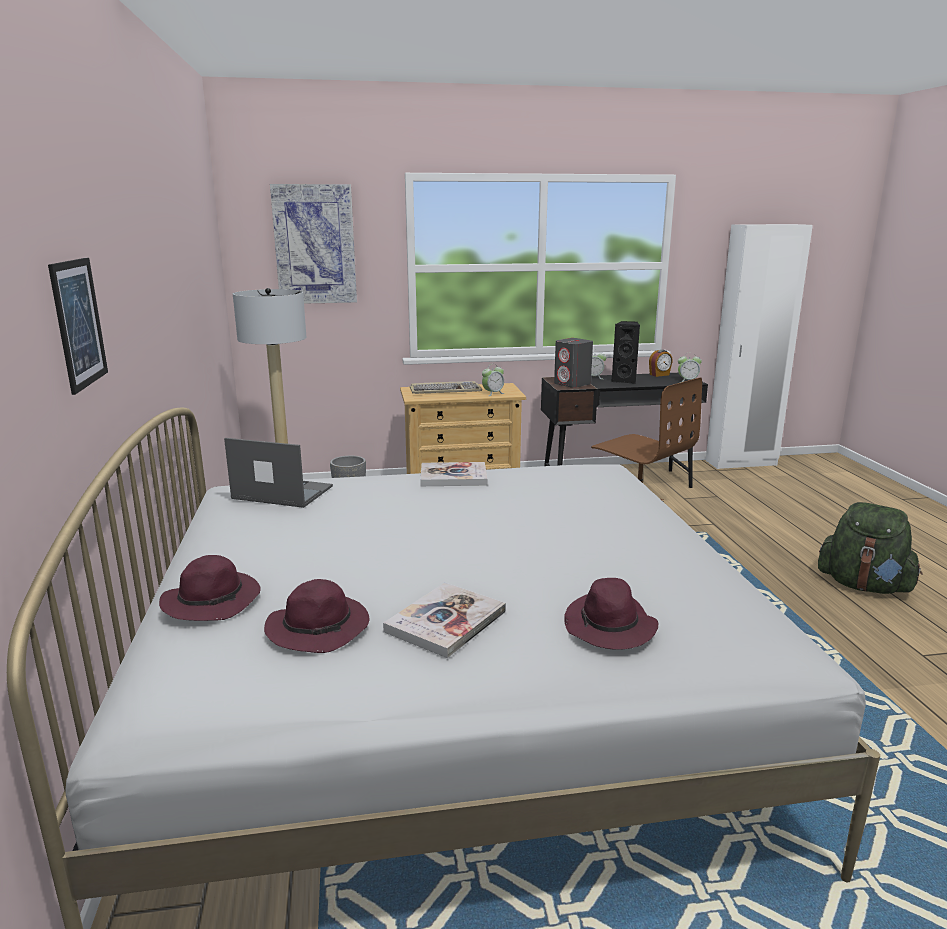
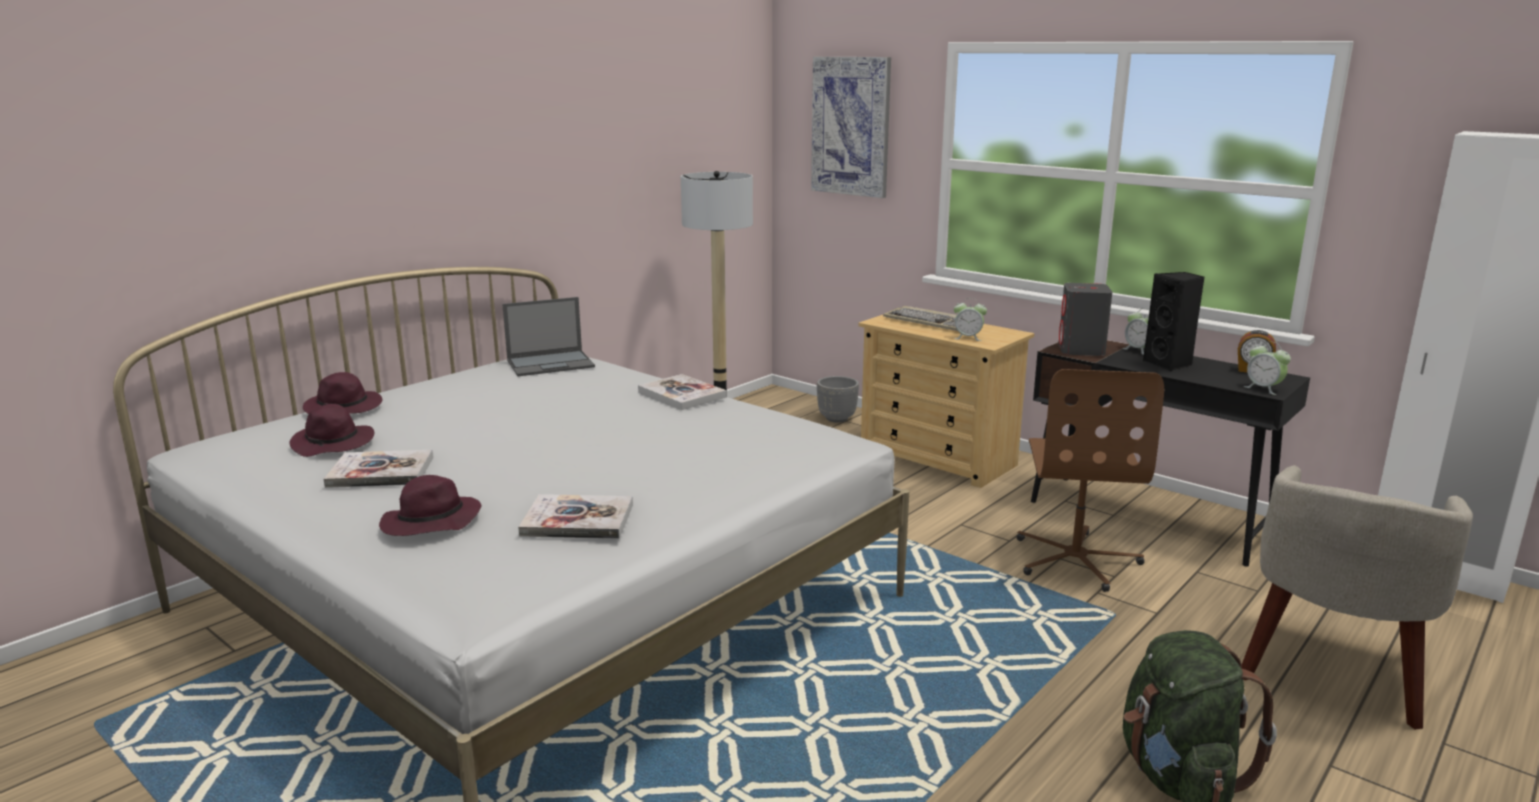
camera: 50 degrees right, 0 degrees up
picture [48,258,108,395] -> none
laptop [224,438,333,508] -> laptop turned 90 degrees clockwise [502,297,595,376]
none -> book [518,494,633,539]
none -> beige armchair [1242,465,1473,730]

